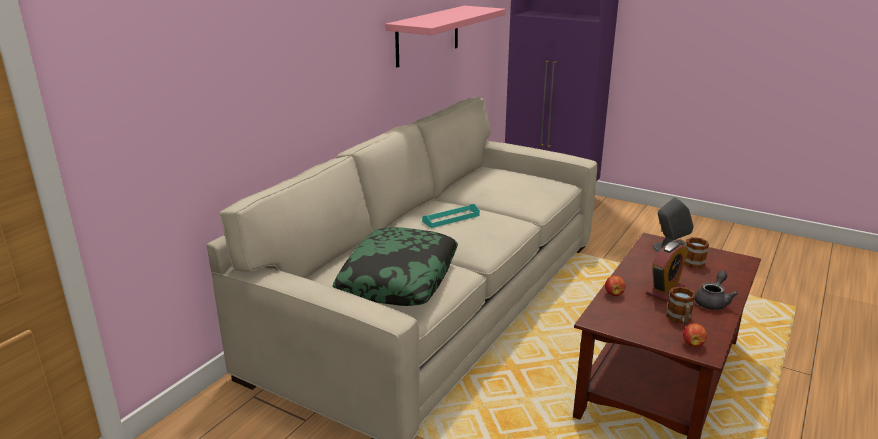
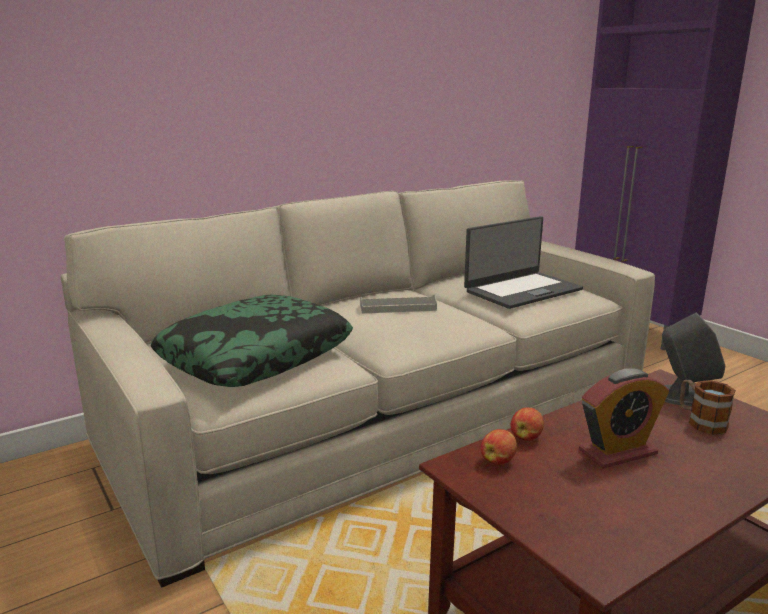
camera: 25 degrees right, 5 degrees down
pink shelf [385,6,506,67] -> none
turquoise tray [422,204,480,228] -> grey tray [360,294,437,313]
mug [666,286,696,324] -> none
apple [683,323,707,347] -> apple moved to [480,429,517,465]
grey teapot [694,271,738,310] -> none
none -> laptop [464,216,583,309]

